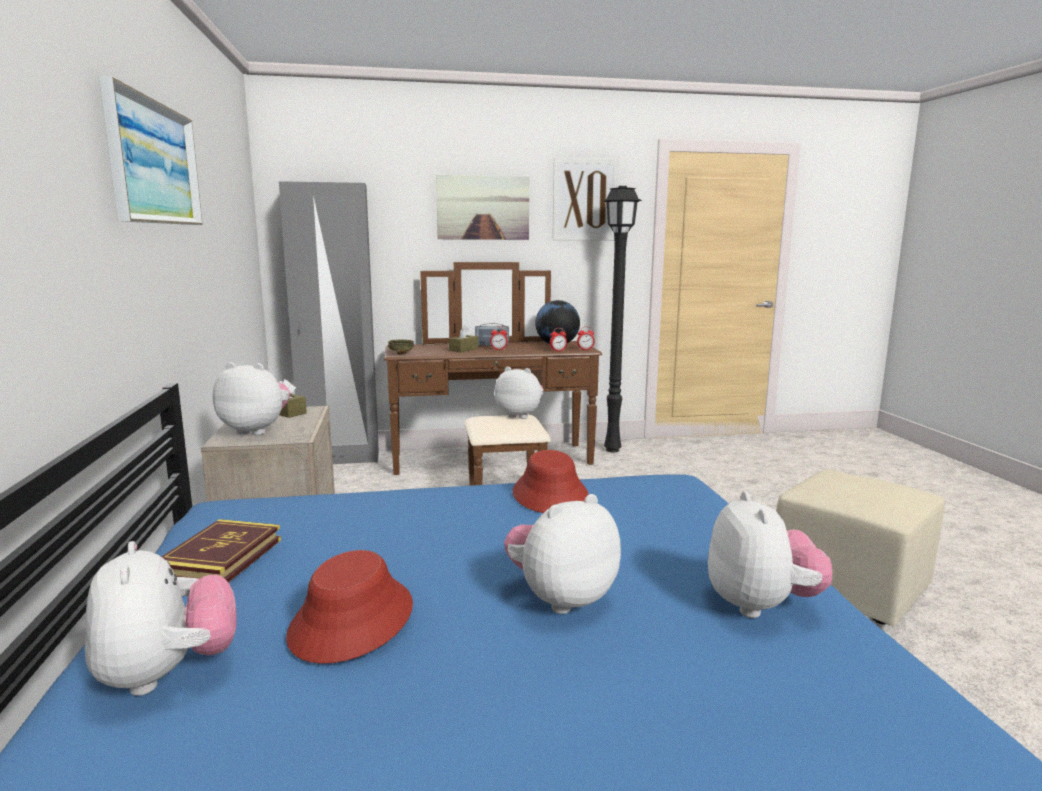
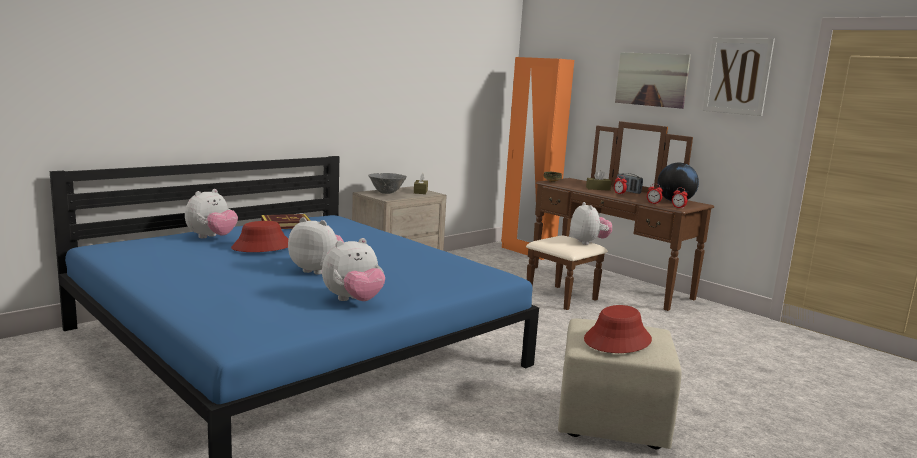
camera: 55 degrees right, 0 degrees up
picture [99,76,203,225] -> none
plush toy [213,362,290,435] -> grey bowl [368,173,407,194]
grey wardrobe [279,181,379,464] -> orange wardrobe [501,57,574,260]
red hat [513,450,589,513] -> red hat moved to [584,305,652,353]
black floor lamp [603,186,642,452] -> none

